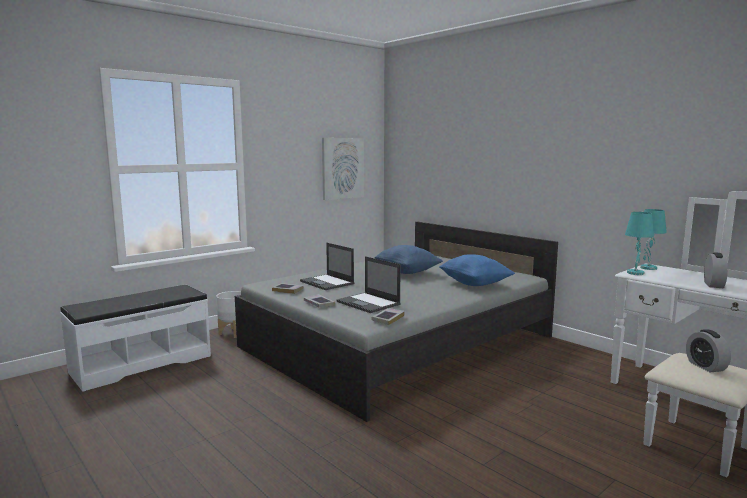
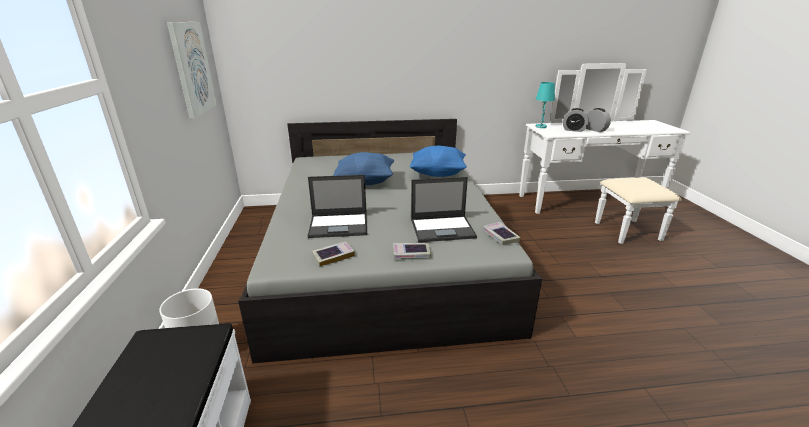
camera: 55 degrees left, 15 degrees up
turquoise table lamp [625,212,654,275] -> none
alarm clock [686,329,731,372] -> alarm clock moved to [563,108,588,132]

